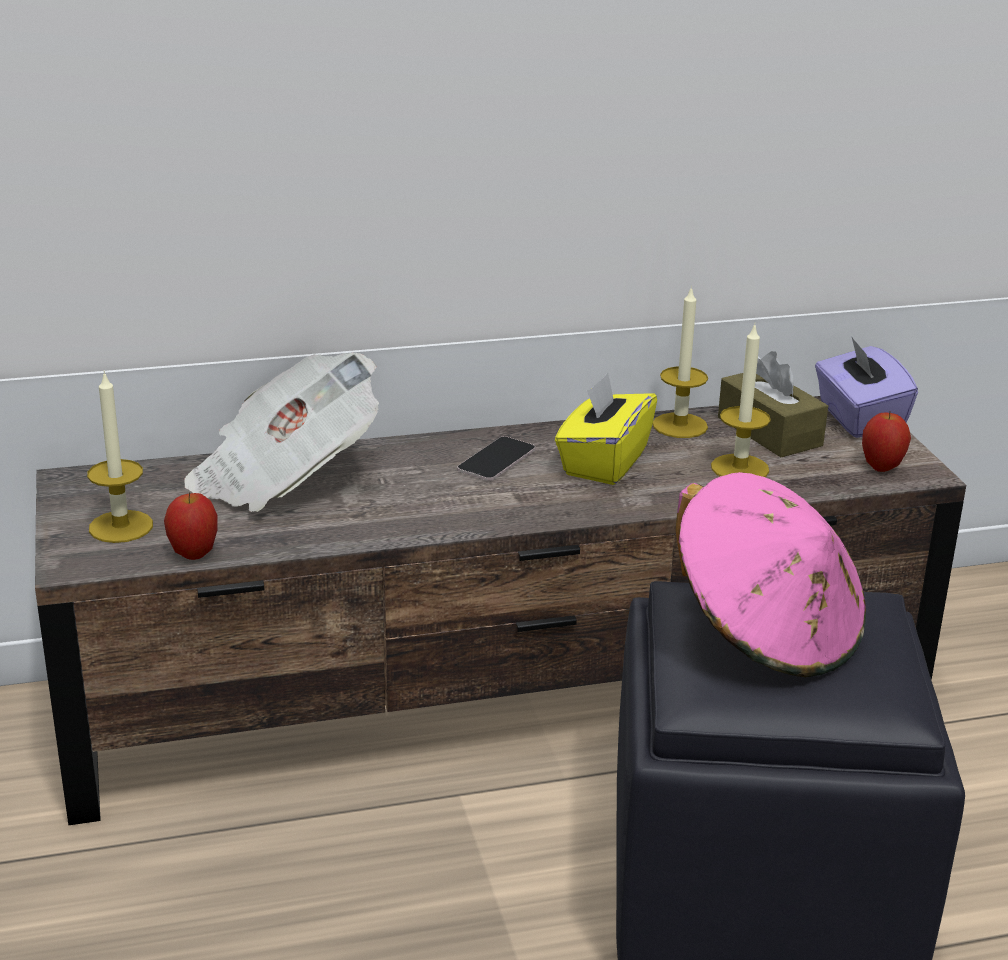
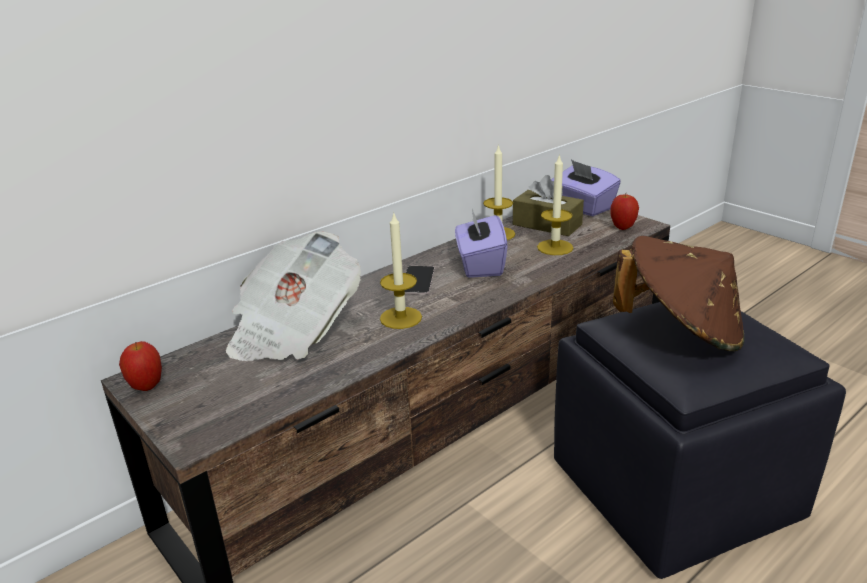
camera: 25 degrees left, 0 degrees up
candle [87,371,153,543] -> candle moved to [380,214,422,329]
apple [164,492,218,560] -> apple moved to [119,341,162,391]
yellow tissue box [555,373,657,485] -> purple tissue box [455,209,508,278]
pink hat [675,472,866,678] -> brown hat [613,236,745,351]

